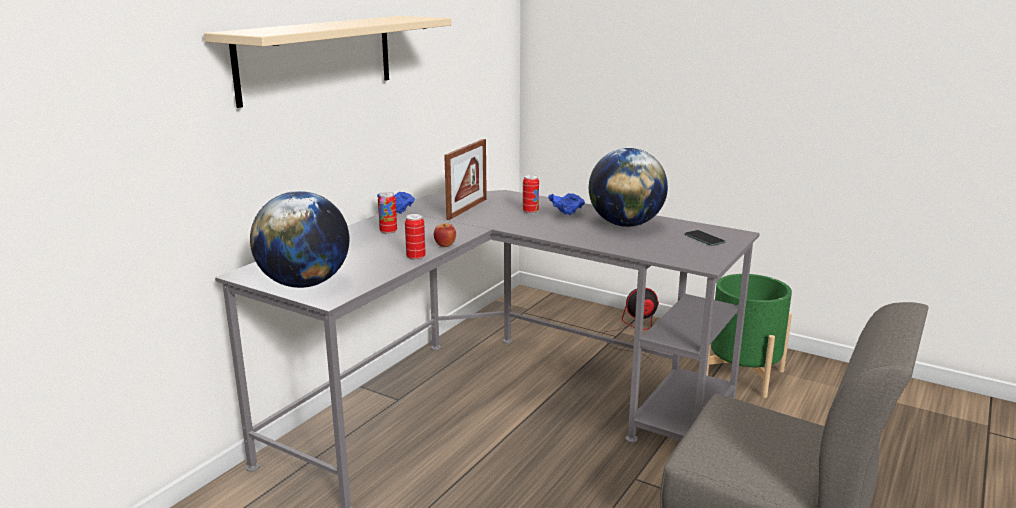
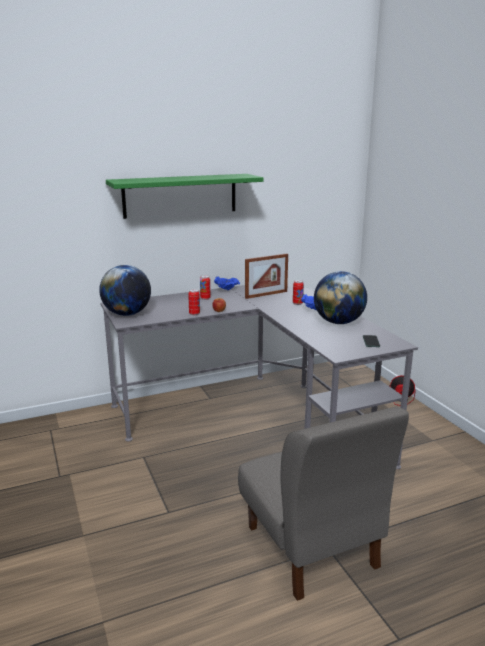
camera: 35 degrees right, 0 degrees up
beige shelf [204,16,452,108] -> green shelf [106,174,264,219]
green planter [706,274,792,398] -> none

